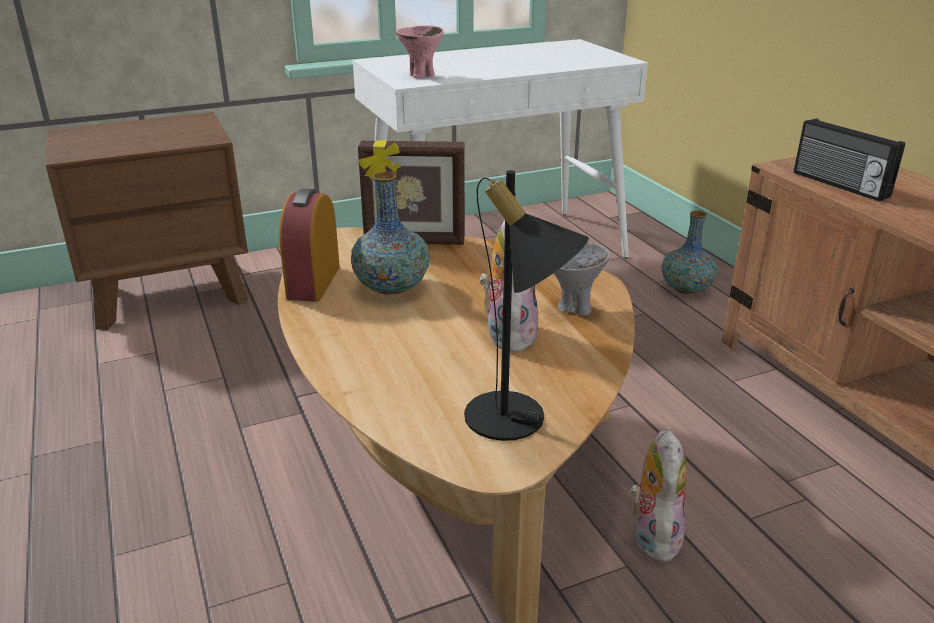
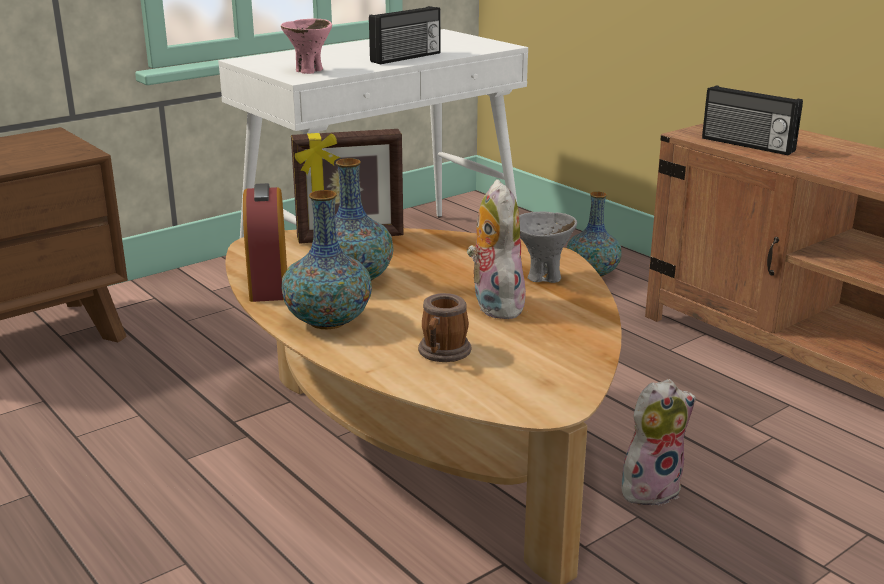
camera: 15 degrees left, 5 degrees down
black table lamp [464,170,589,441] -> none
plush toy [630,430,686,564] -> plush toy turned 75 degrees clockwise [622,379,696,507]
none -> vase [281,190,372,329]
none -> radio [369,6,441,64]
none -> mug [418,293,472,362]

